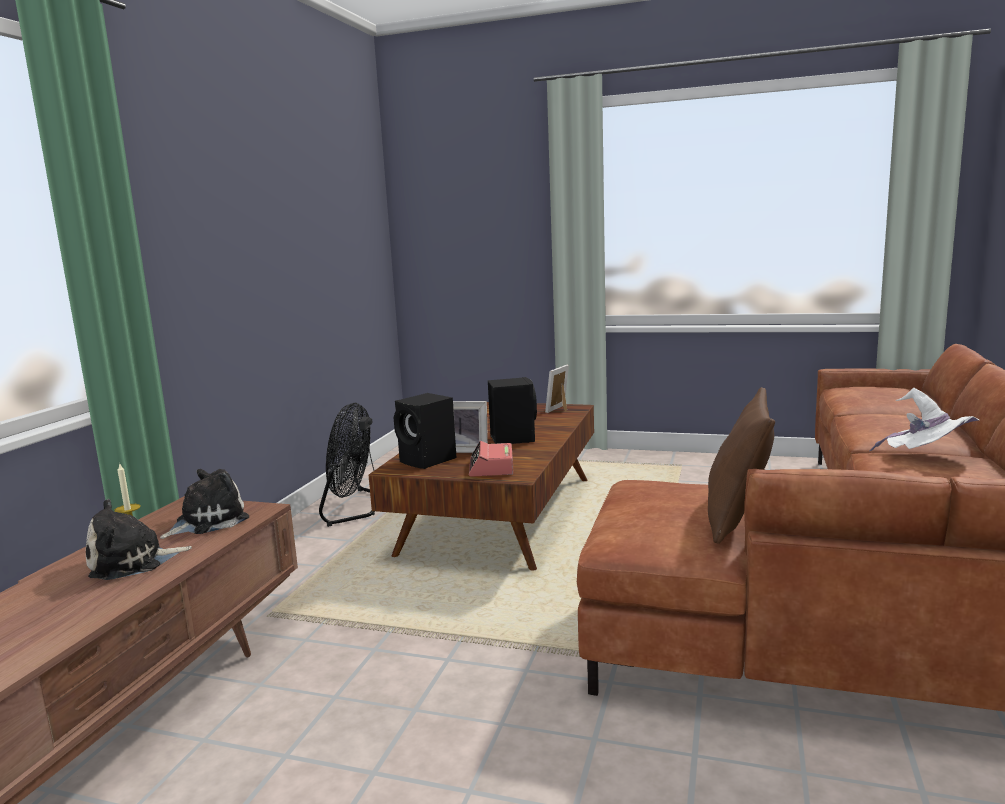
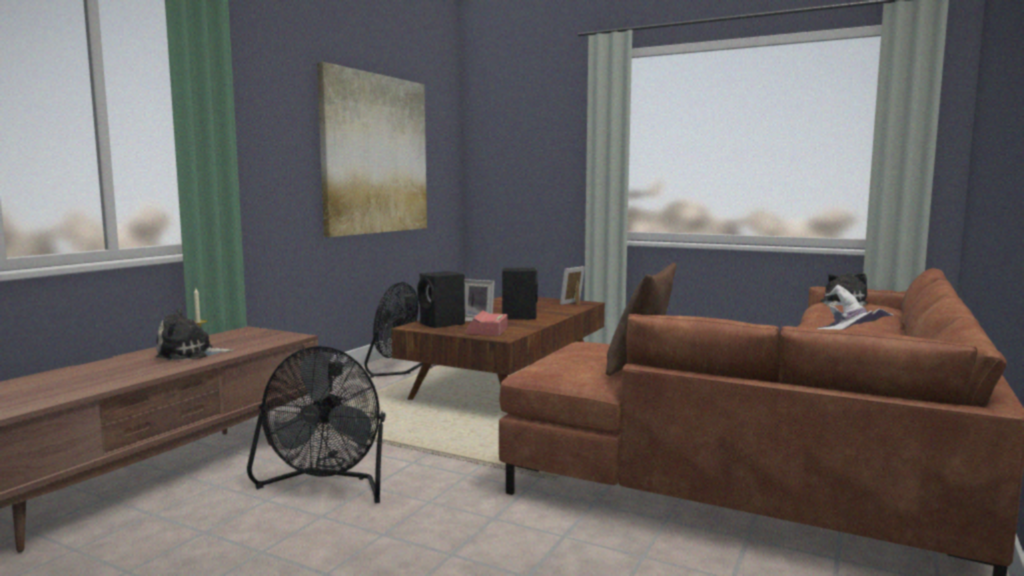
camera: 10 degrees right, 5 degrees down
plush toy [160,469,249,539] -> plush toy moved to [820,273,868,307]
none -> black fan [247,346,386,503]
none -> picture [317,62,427,237]

